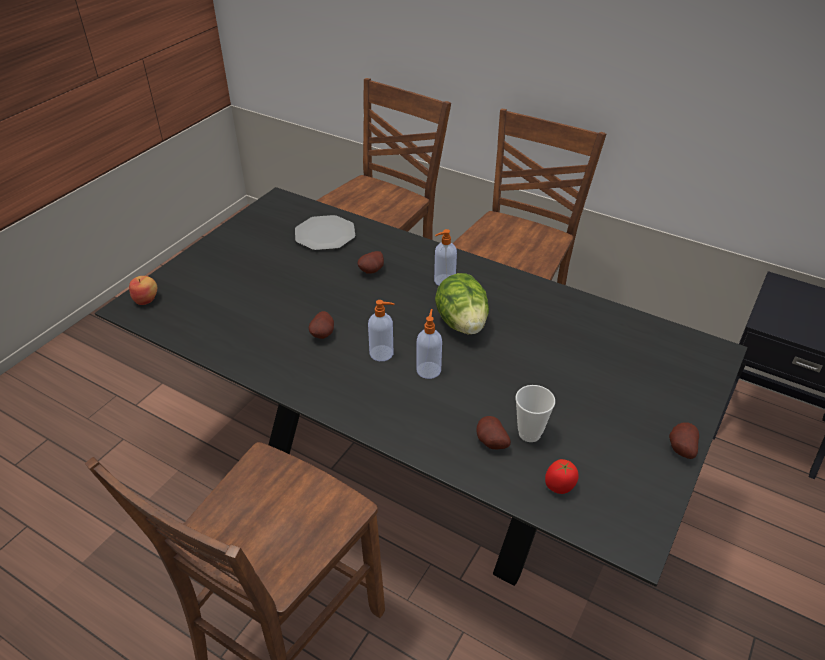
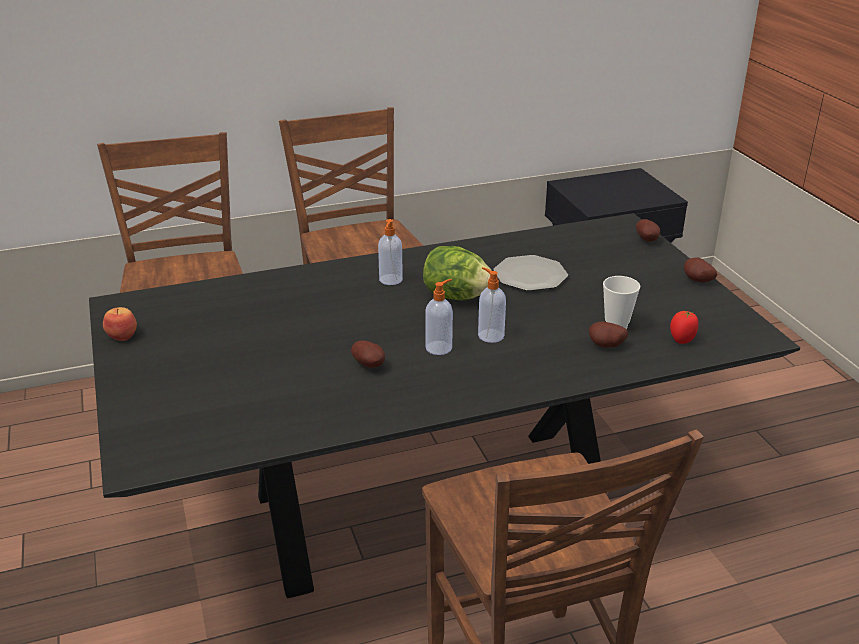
camera: 50 degrees left, 10 degrees down
apple [129,276,157,305] -> apple moved to [103,307,137,341]
plate [295,215,355,250] -> plate moved to [493,255,568,291]
potato [357,251,384,274] -> potato moved to [636,219,660,242]

